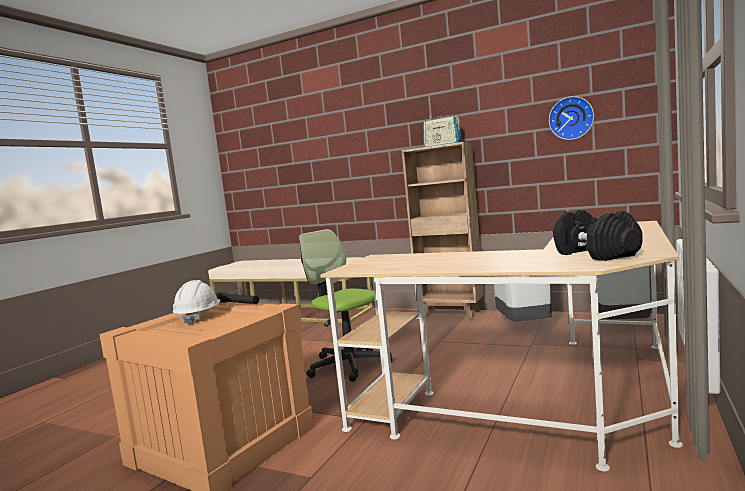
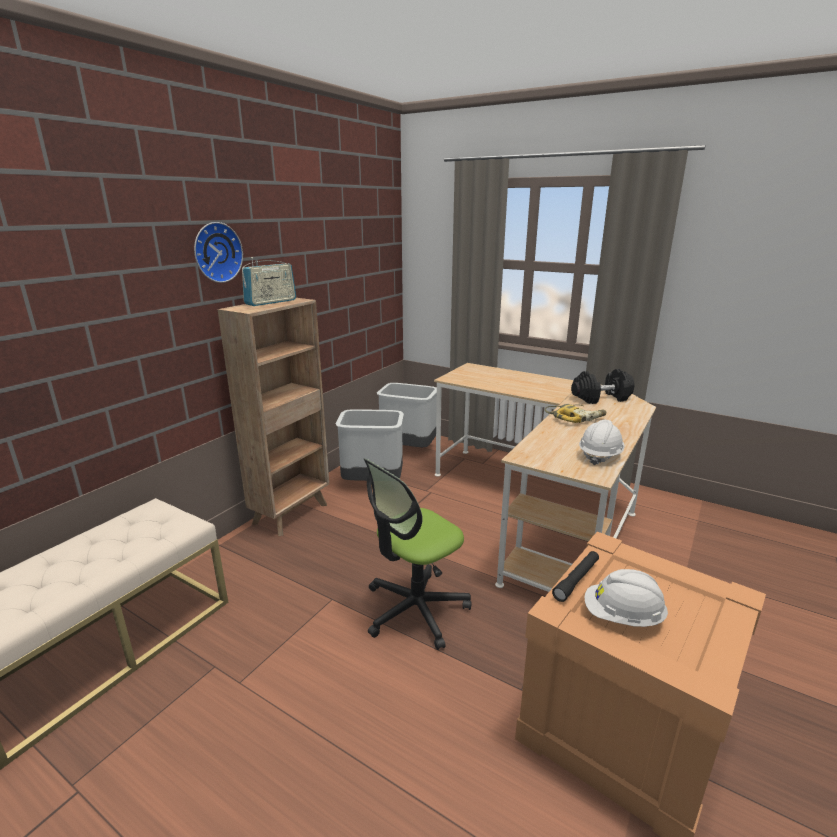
camera: 85 degrees left, 15 degrees up
wall clock [549,96,594,140] -> wall clock moved to [194,222,243,283]
none -> power drill [545,404,606,423]
none -> white hard hat [579,420,625,465]

